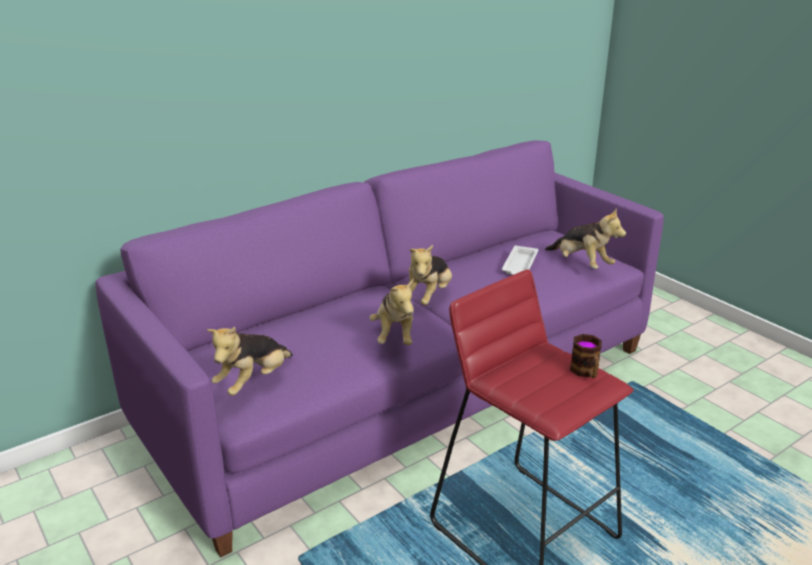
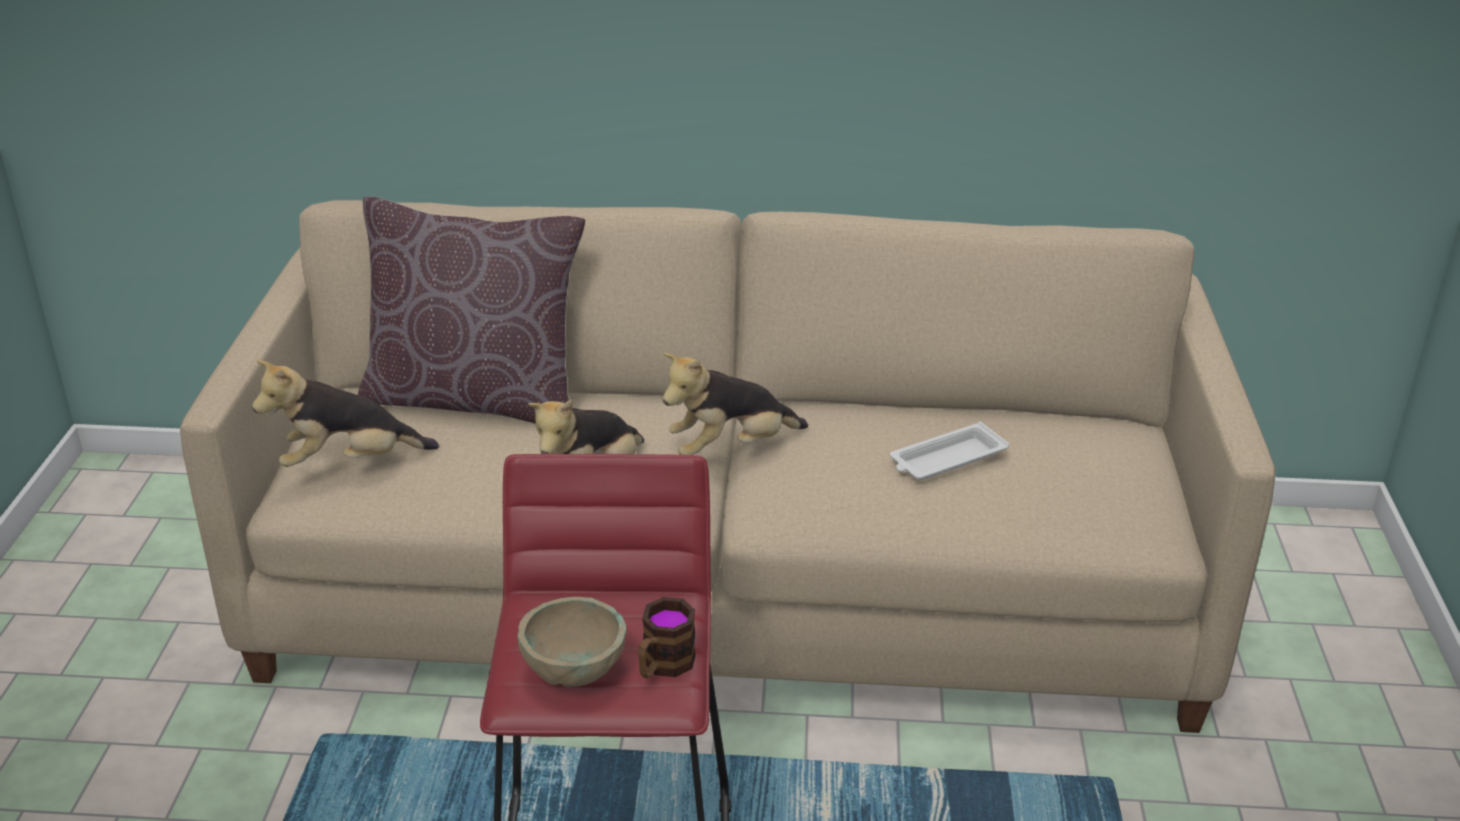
camera: 40 degrees right, 5 degrees up
purple sofa [95,141,664,558] -> beige sofa [180,200,1276,733]
plush toy [545,208,626,269] -> none
none -> brown pillow [358,196,585,423]
none -> beige bowl [518,597,626,687]

